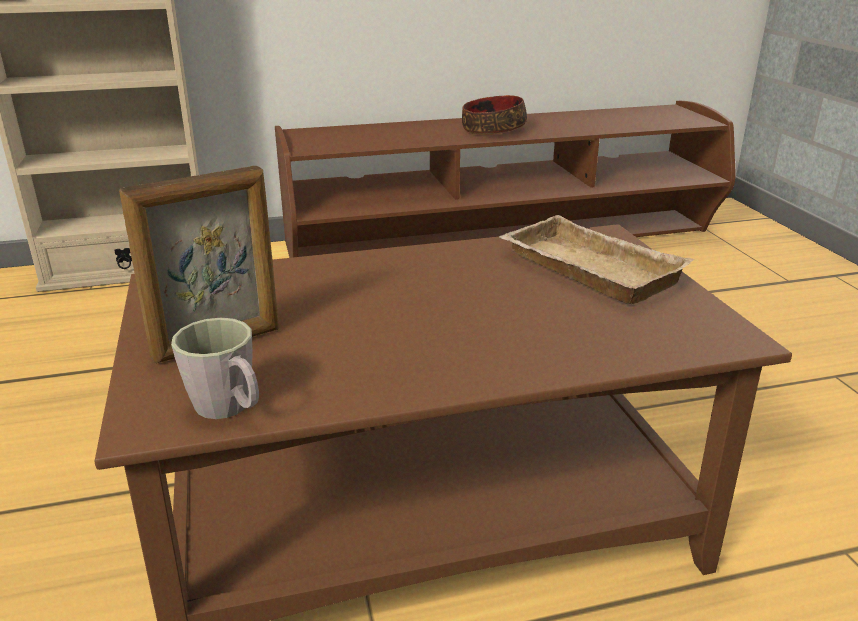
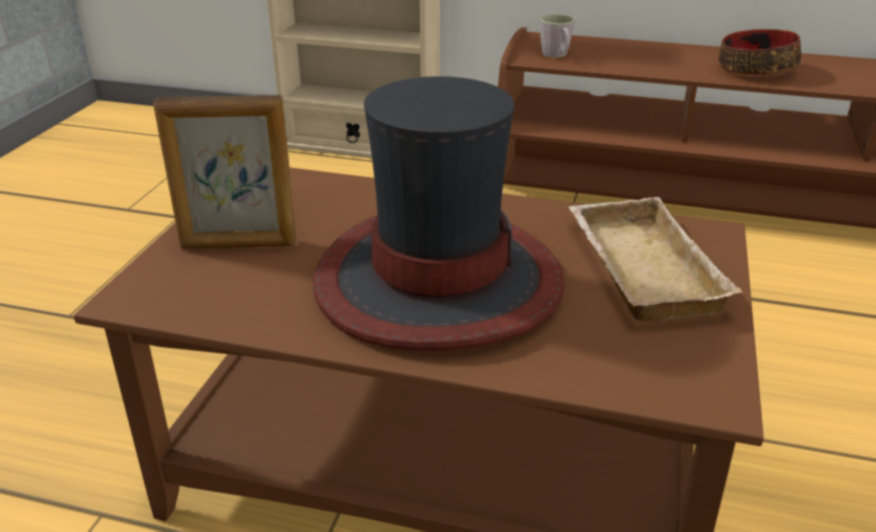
camera: 30 degrees right, 5 degrees up
grey mug [171,318,259,419] -> grey mug moved to [540,14,575,58]
none -> hat [313,76,565,351]

